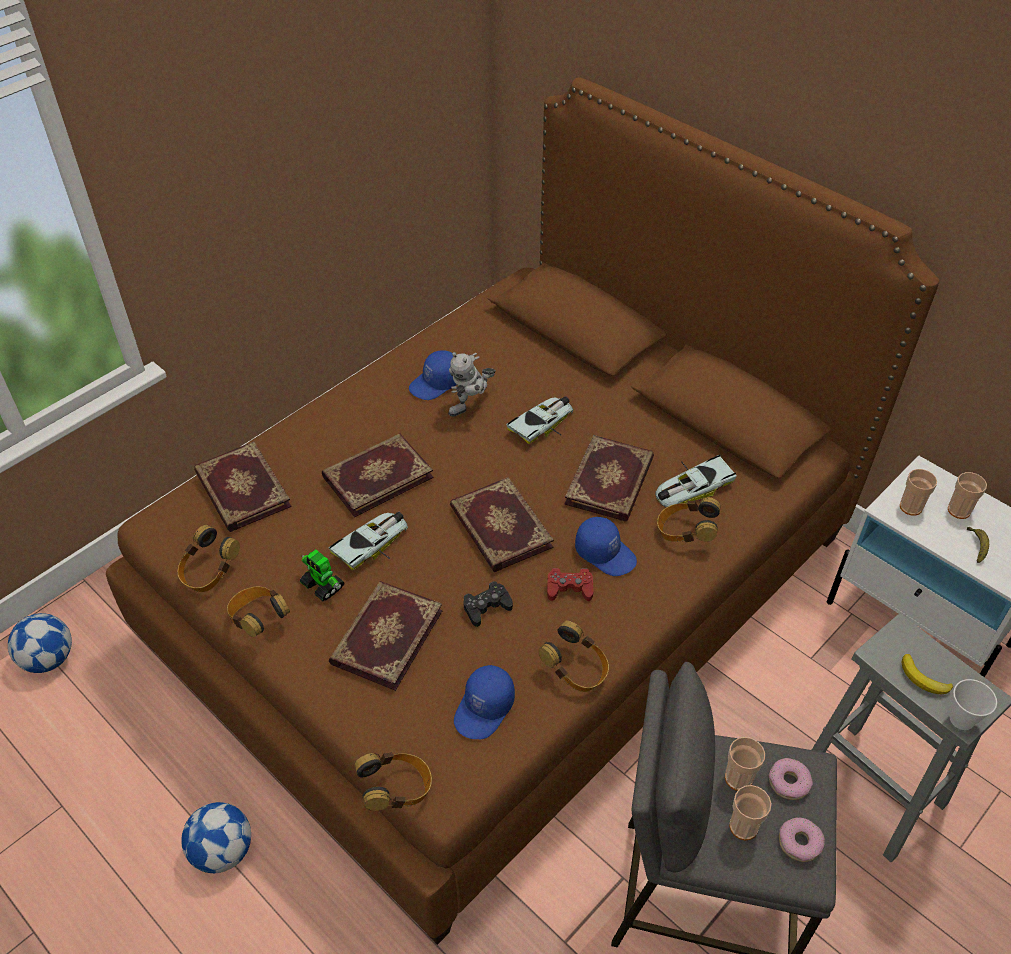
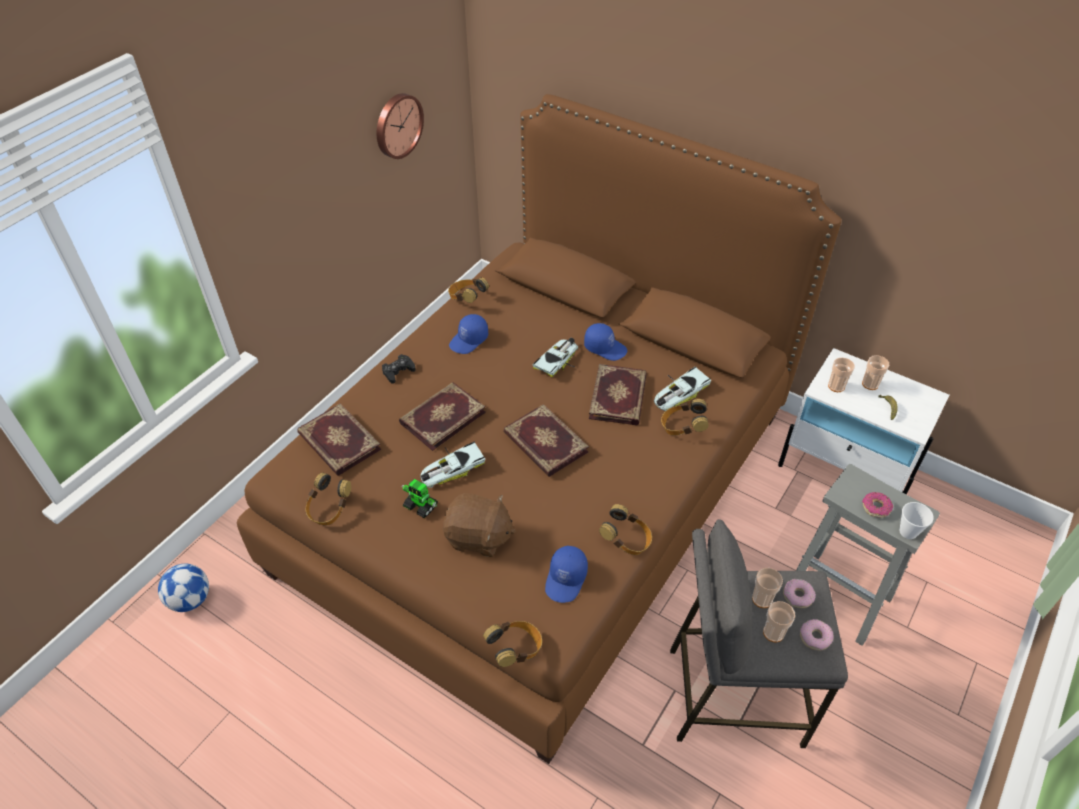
camera: 10 degrees left, 0 degrees up
football [181,802,251,873] -> none
headphones [227,586,290,637] -> headphones moved to [448,277,489,303]
toy car [328,512,408,570] -> toy car turned 150 degrees counterclockwise [420,442,485,488]
book [329,581,443,691] -> brown plush toy [443,493,515,557]
toy robot [448,352,496,417] -> none
black game controller [463,581,513,627] -> black game controller moved to [382,354,416,384]
red game controller [547,568,593,601] -> none
blue cap [575,517,637,576] -> blue cap moved to [584,323,627,361]
banana [902,654,953,694] -> donut [862,492,893,518]
none -> wall clock [377,93,424,159]

